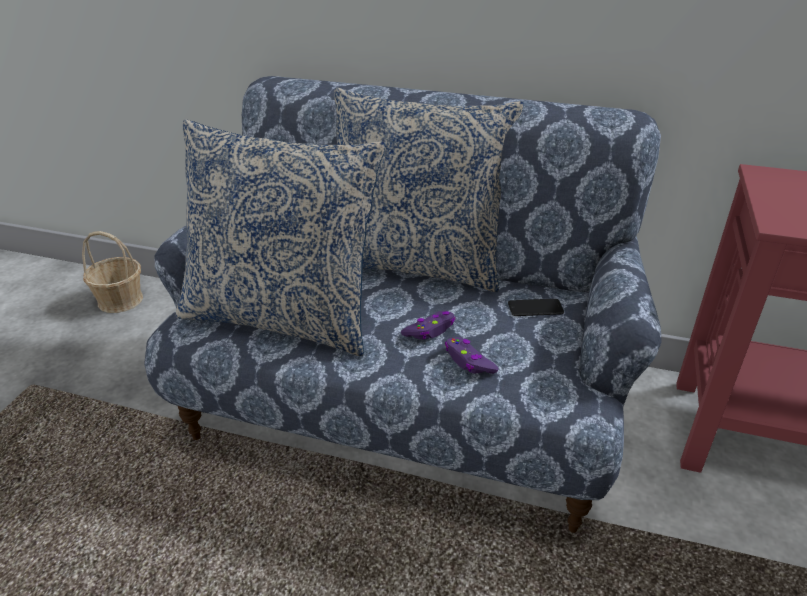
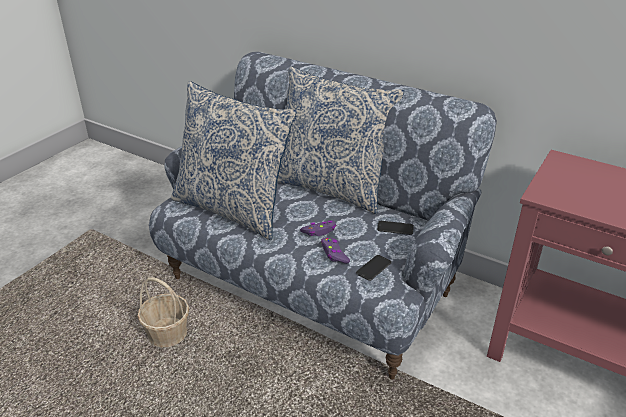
camera: 15 degrees right, 0 degrees up
basket [82,231,143,313] -> basket moved to [137,277,189,347]
none -> phone [356,255,392,281]

